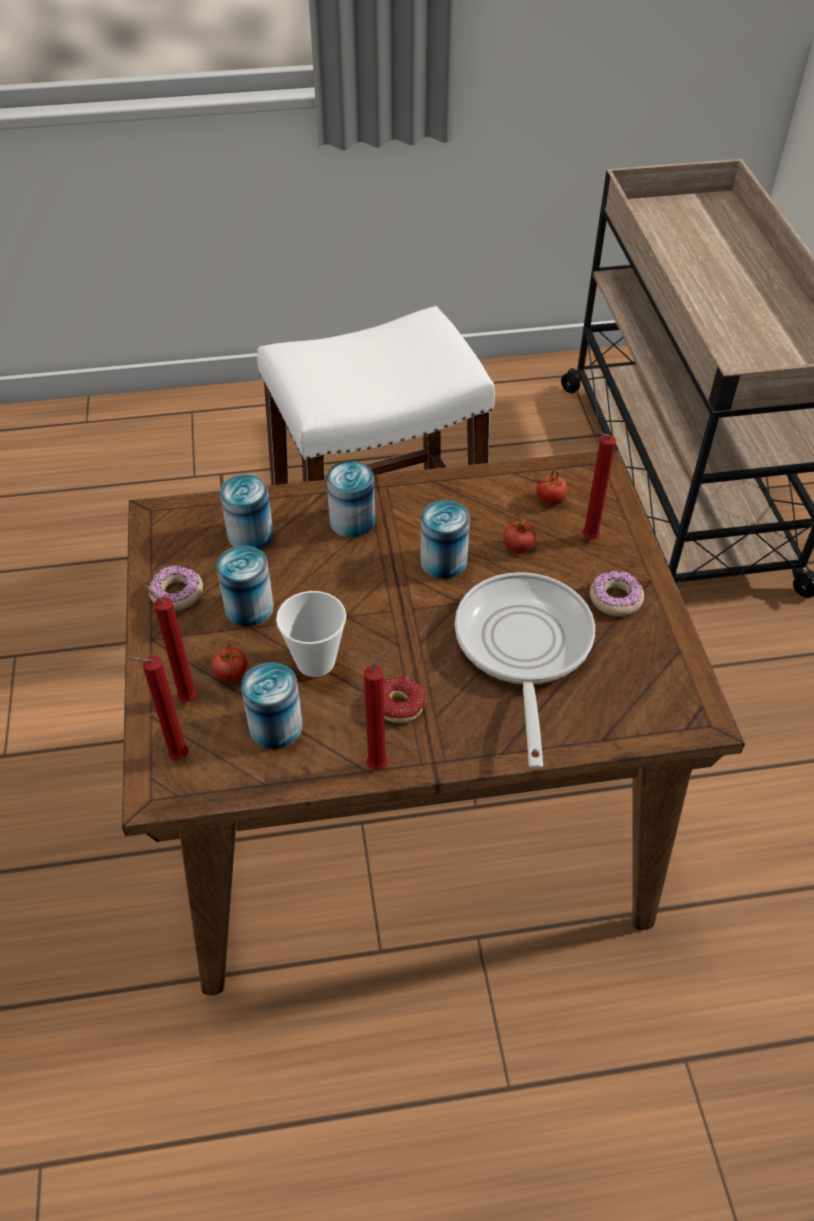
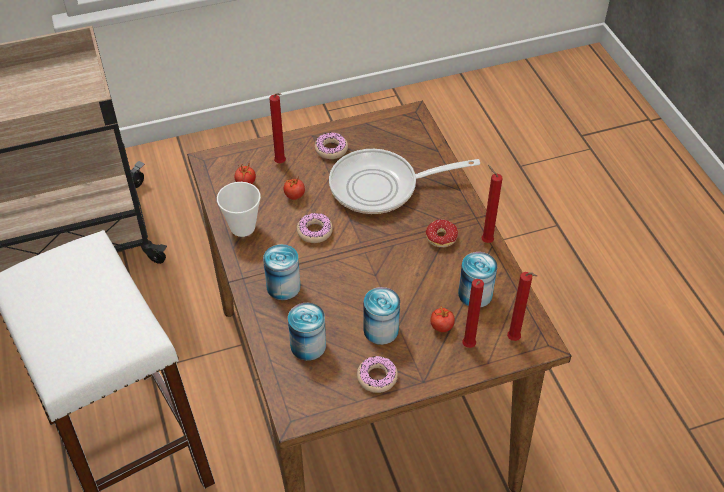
camera: 100 degrees left, 0 degrees up
cup [276,591,346,677] -> cup moved to [217,182,261,237]
can [420,500,470,579] -> donut [297,213,333,243]

